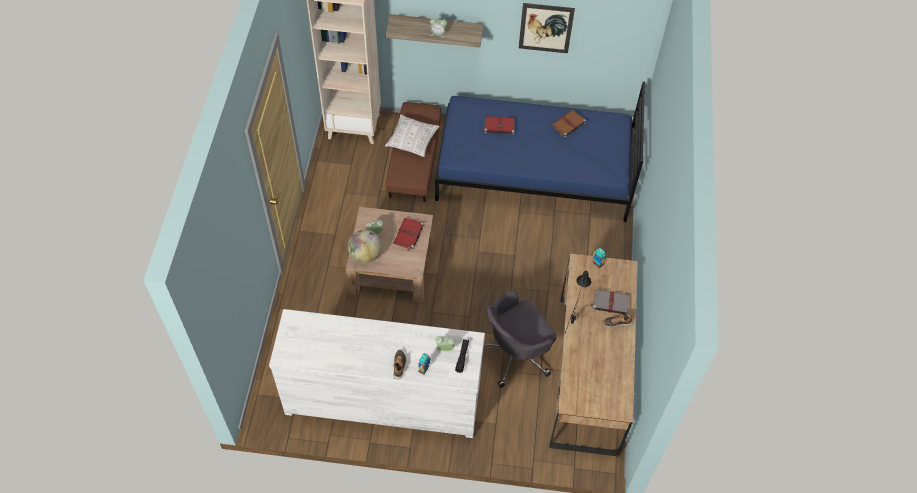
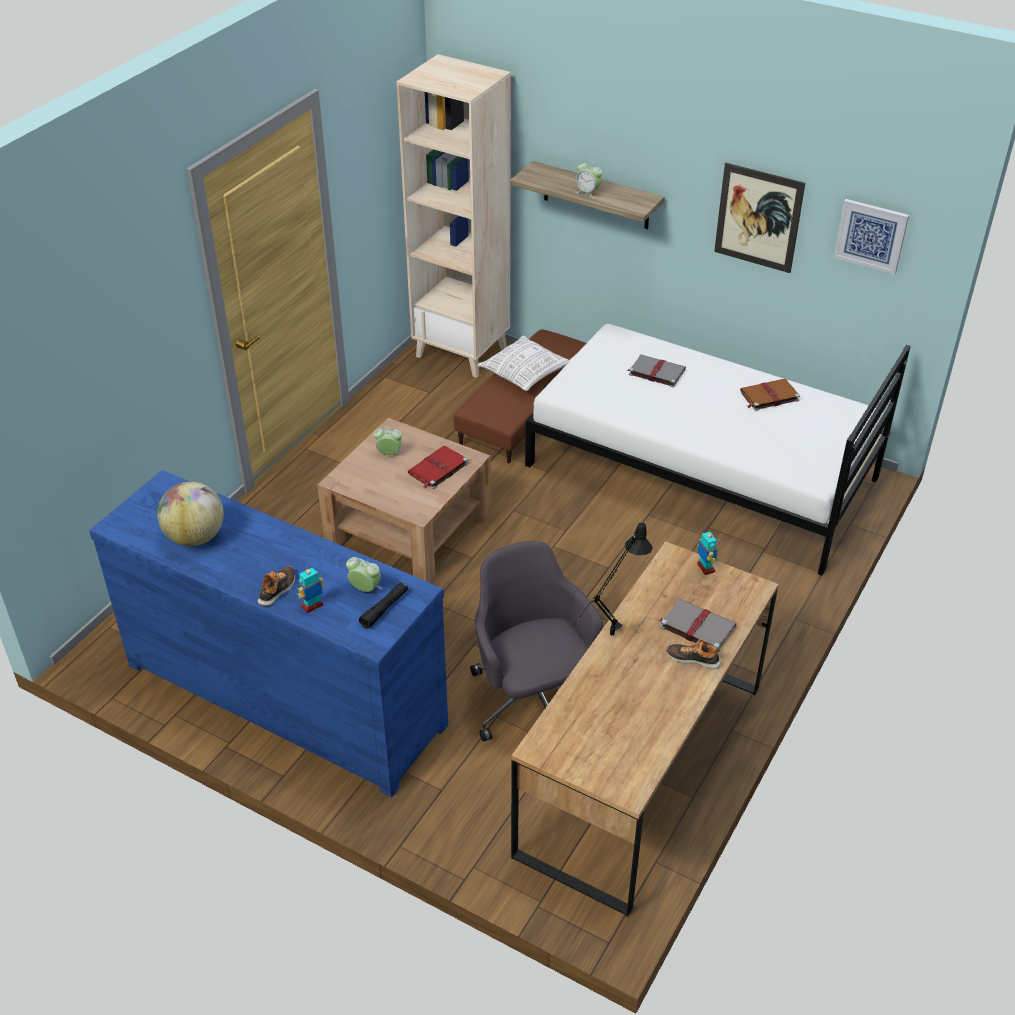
camera: 25 degrees right, 15 degrees down
white dresser [269,309,485,438] -> blue dresser [89,470,448,797]
globe [348,230,381,263] -> globe moved to [157,482,224,546]
blue bed [435,82,645,222] -> white bed [525,324,911,576]
red book [482,116,515,134] -> grey book [627,355,686,387]
grey office chair [484,290,556,388] -> grey office chair turned 75 degrees clockwise [470,541,603,742]
none -> picture [833,199,909,274]

